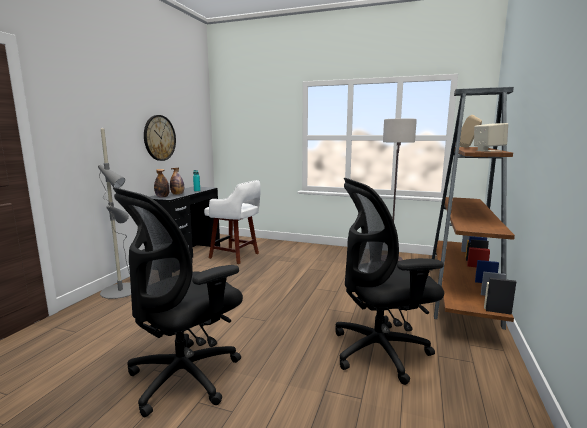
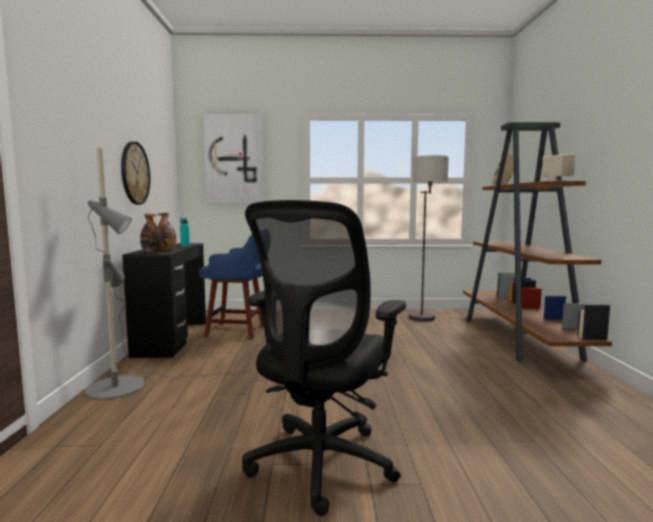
camera: 20 degrees left, 5 degrees down
white stool [204,180,261,264] -> blue stool [199,234,264,339]
black office chair [335,178,444,385] -> none
none -> picture [203,114,264,204]

